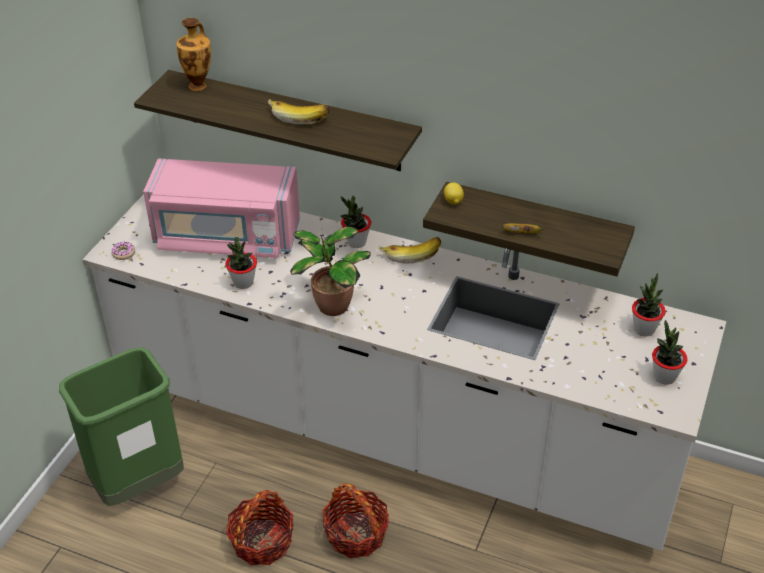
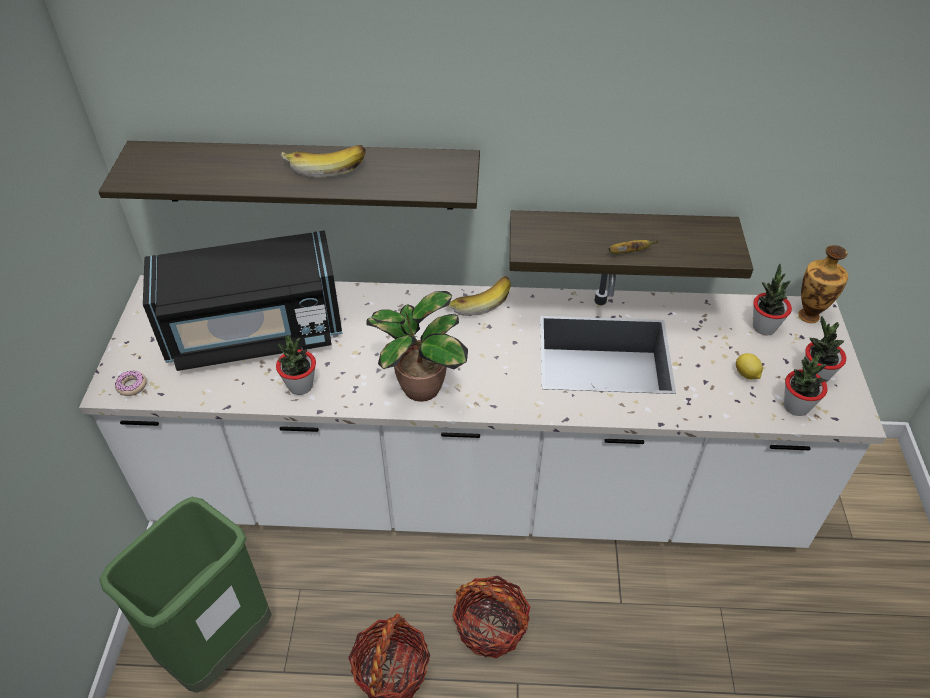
camera: 20 degrees left, 5 degrees up
pink microwave [143,158,300,258] -> black microwave [143,230,342,371]
vase [176,18,211,91] -> vase moved to [798,245,848,323]
potted plant [340,196,371,248] -> potted plant moved to [784,355,827,416]
lemon [444,183,464,205] -> lemon moved to [736,353,763,380]

